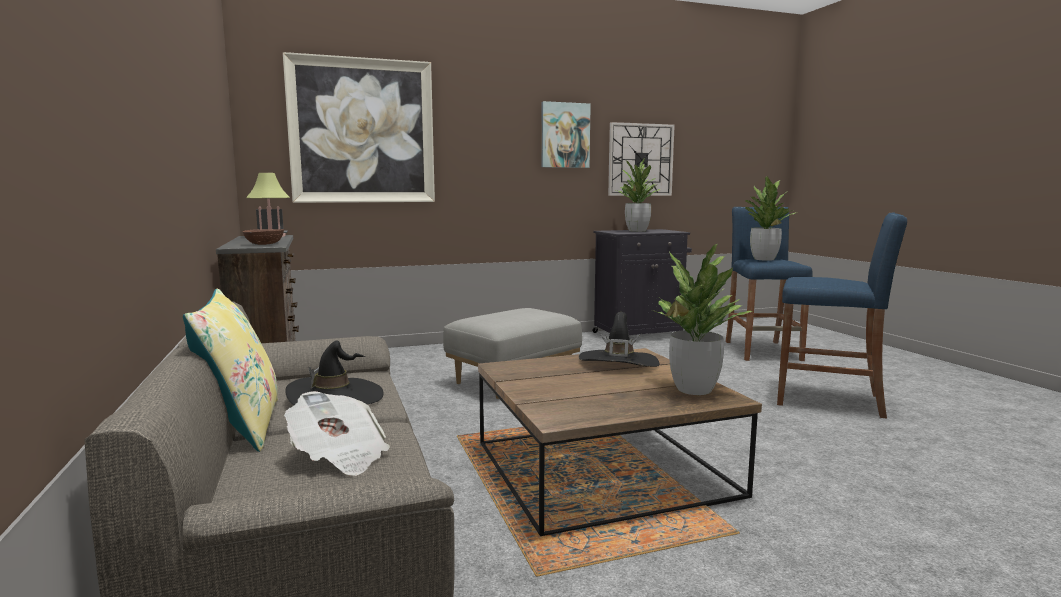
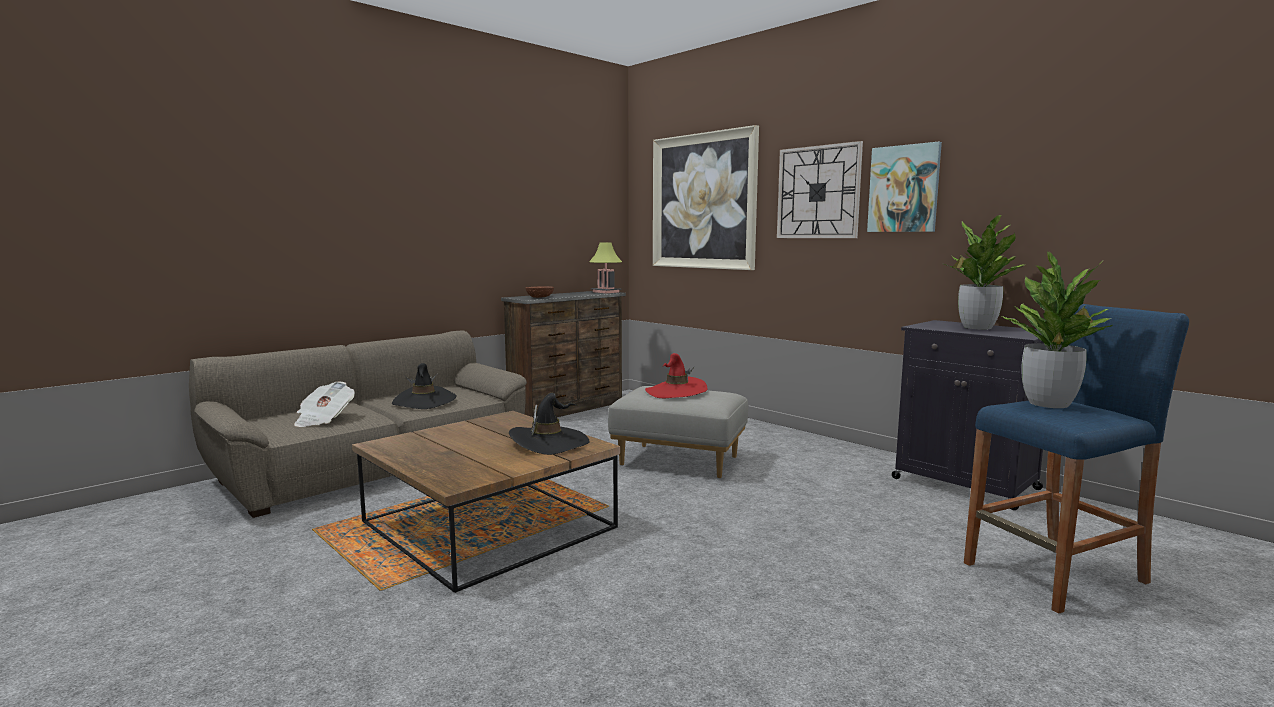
camera: 65 degrees right, 0 degrees up
yellow pillow [183,289,278,452] -> none
wall clock [608,122,675,196] -> wall clock moved to [777,141,863,238]
potted plant [652,244,752,395] -> none
blue stool [777,212,907,419] -> none
none -> red hat [645,353,707,398]

